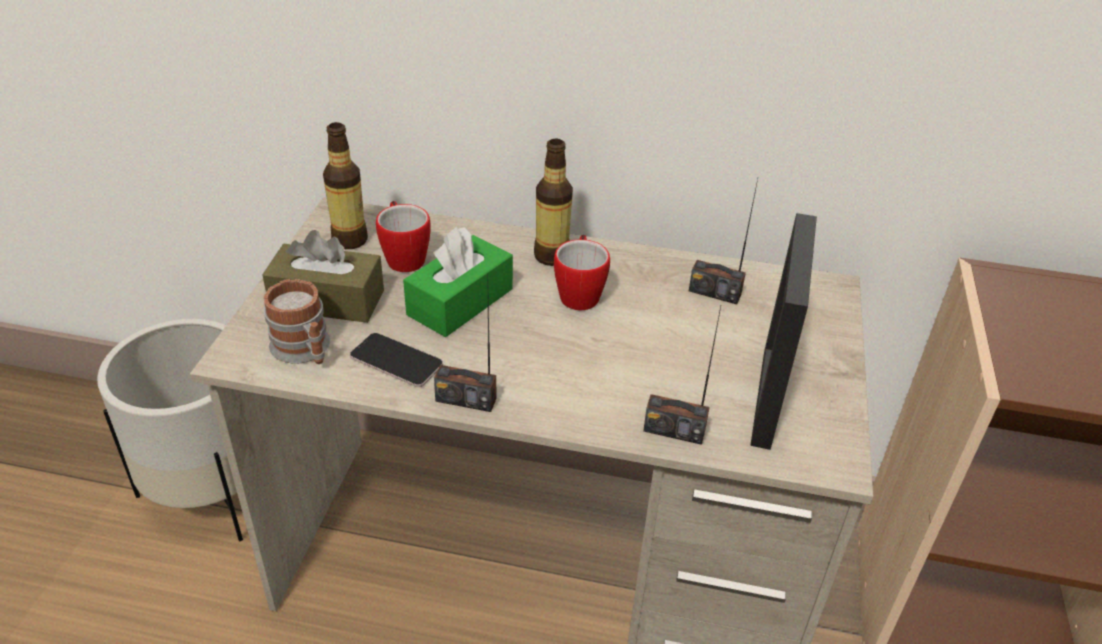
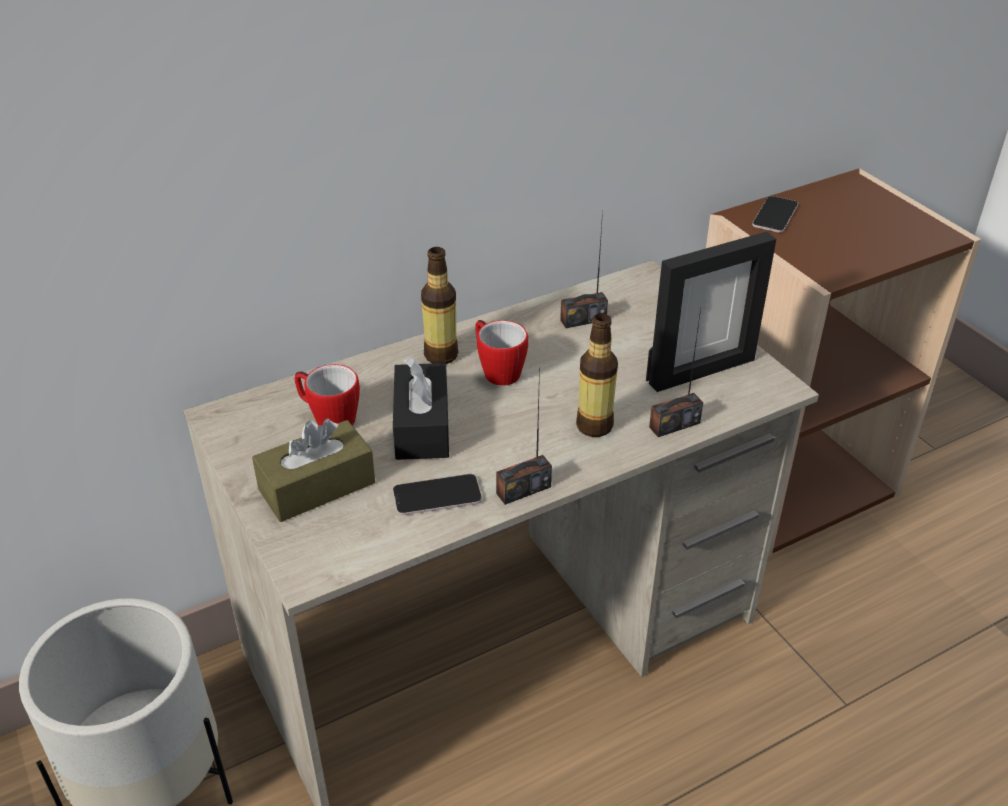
camera: 40 degrees left, 0 degrees up
mug [264,279,330,364] -> none
bottle [323,122,368,249] -> bottle moved to [576,313,618,437]
green tissue box [403,227,513,337] -> black tissue box [393,357,449,460]
picture frame [751,213,817,450] -> picture frame turned 90 degrees counterclockwise [646,232,776,392]
none -> phone [752,196,798,233]

